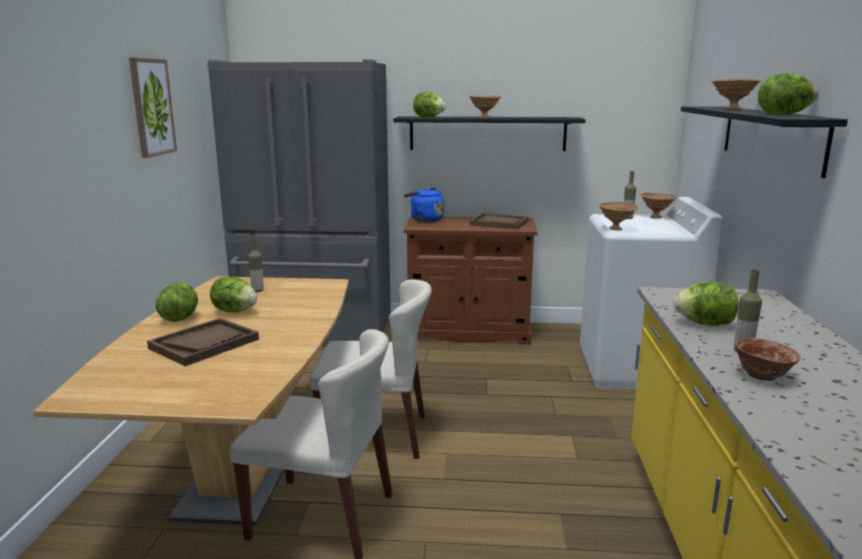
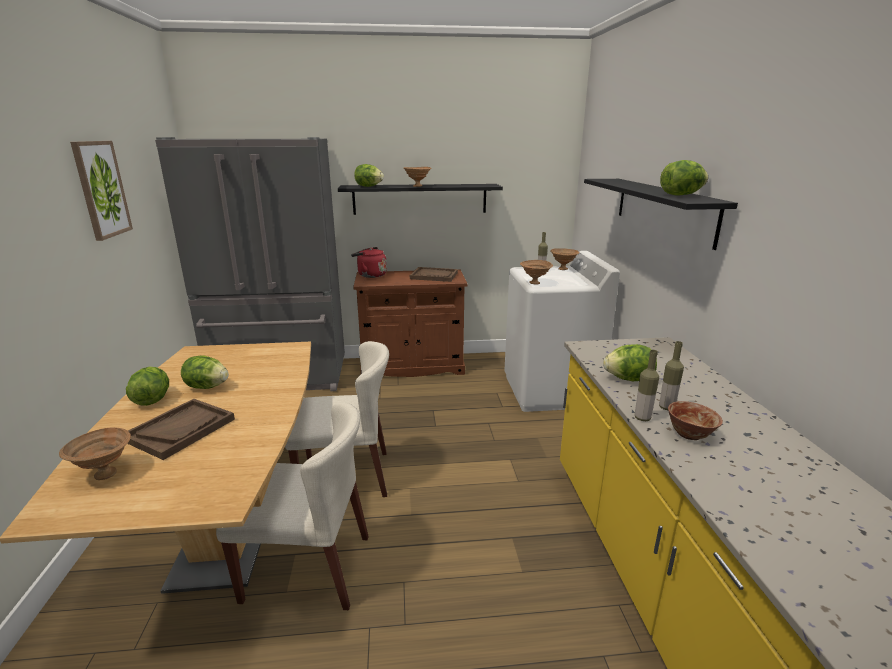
camera: 10 degrees left, 5 degrees up
bottle [248,236,264,292] -> bottle moved to [635,350,659,421]
blue kettle [404,188,444,222] -> red kettle [351,247,387,278]
brown bowl [711,79,761,110] -> brown bowl moved to [59,428,131,480]

